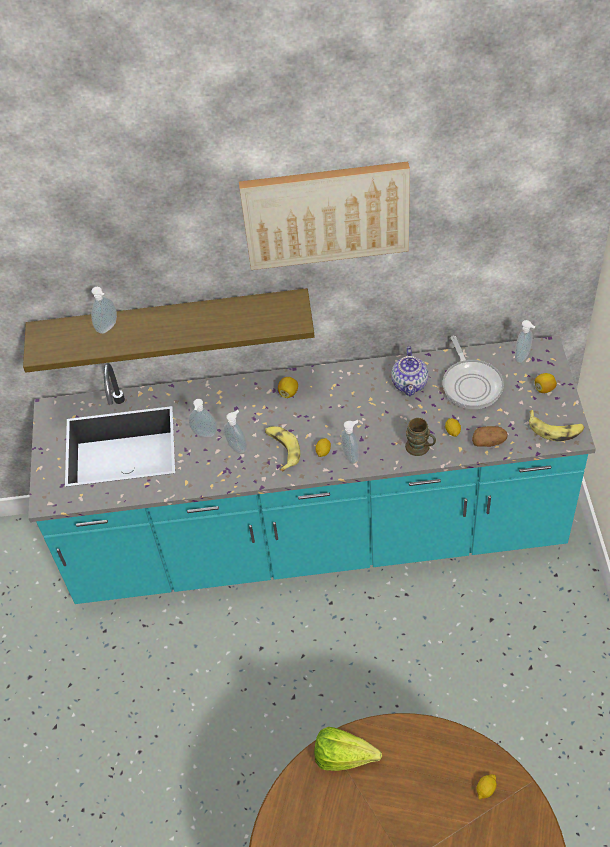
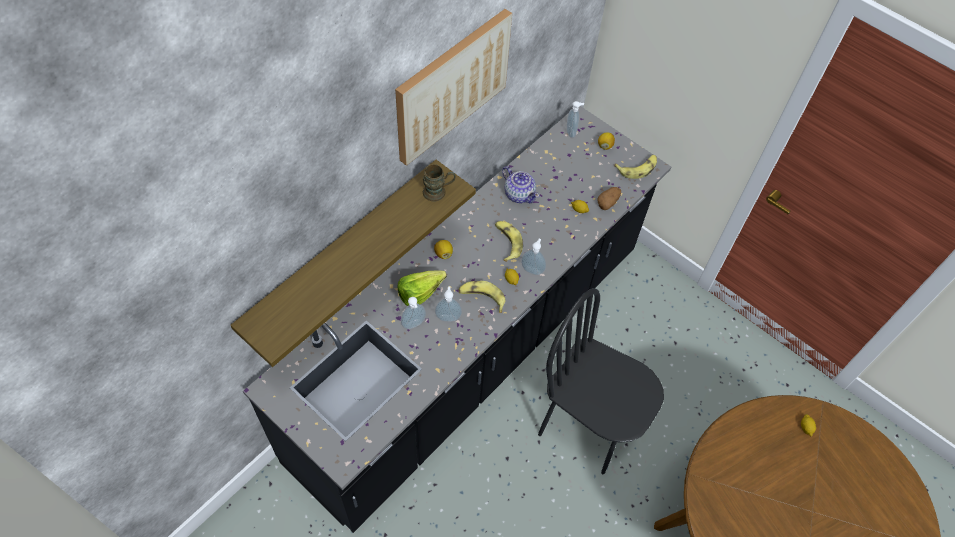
camera: 50 degrees left, 5 degrees up
turquoise counter [28,336,596,604] -> black counter [243,106,671,533]
soap dispenser [91,287,117,334] -> none
lettuce [314,727,382,771] -> lettuce moved to [398,271,447,306]
brown mug [405,418,436,456] -> brown mug moved to [423,164,455,201]
frying pan [443,336,504,409] -> none
none -> banana [495,221,523,262]
none -> black chair [538,288,664,474]

